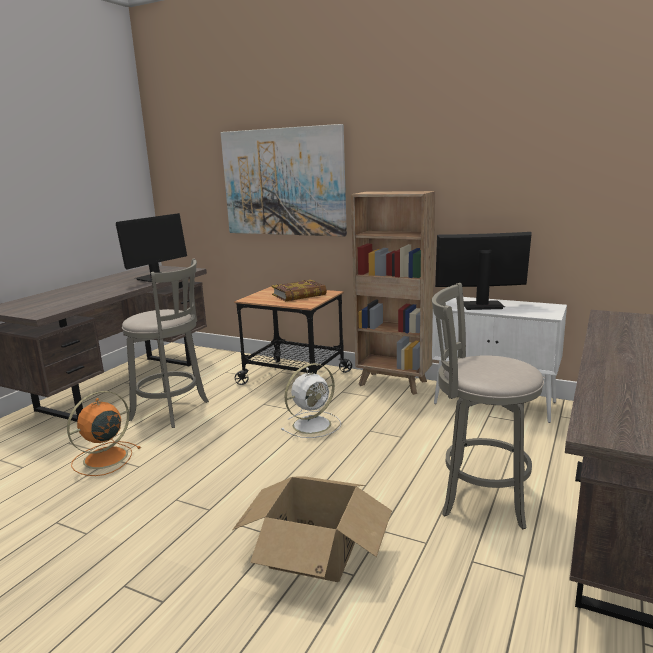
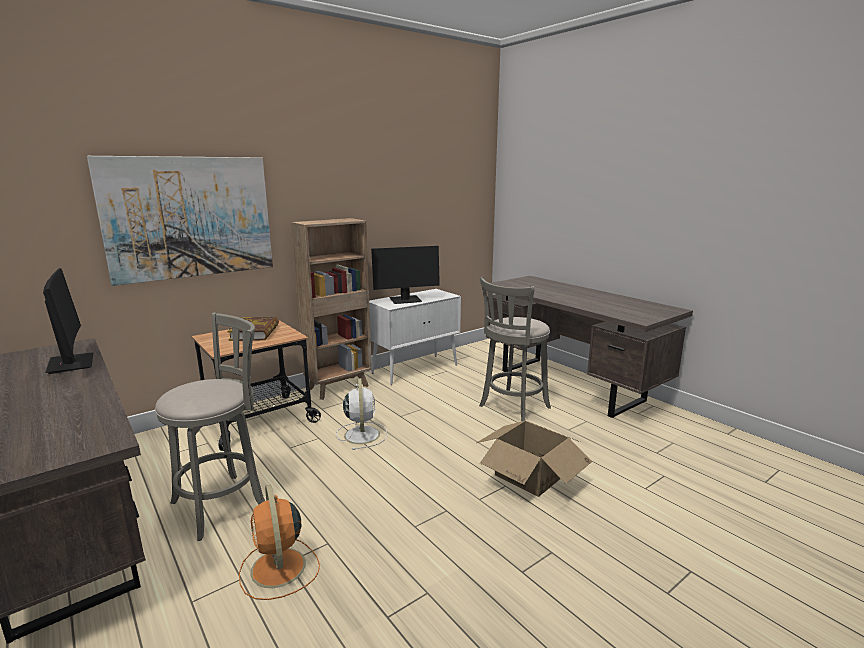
camera: 65 degrees left, 0 degrees up
monitor [435,232,532,310] -> monitor turned 135 degrees counterclockwise [371,246,440,304]

